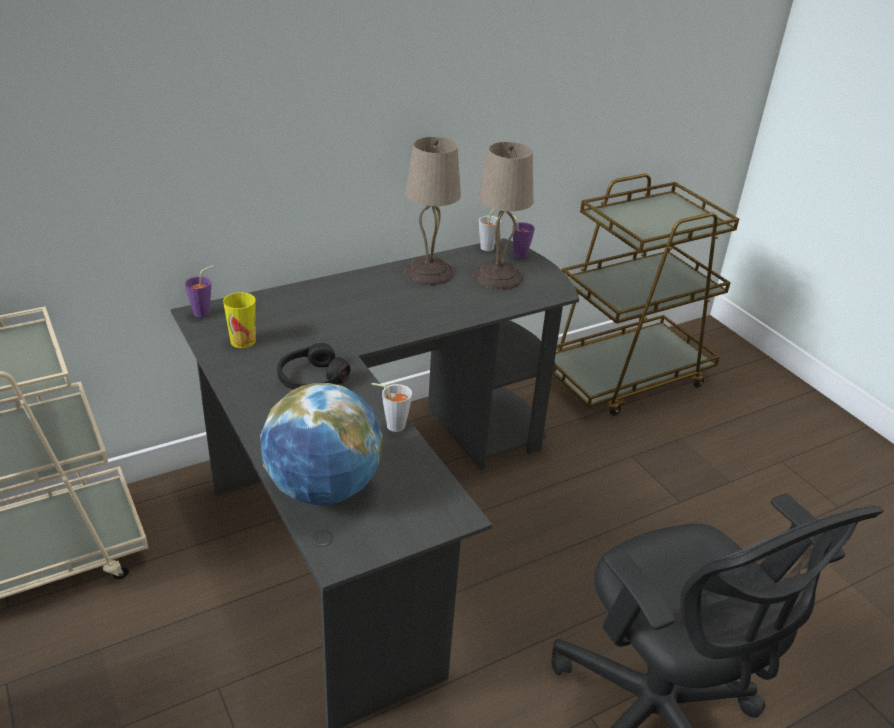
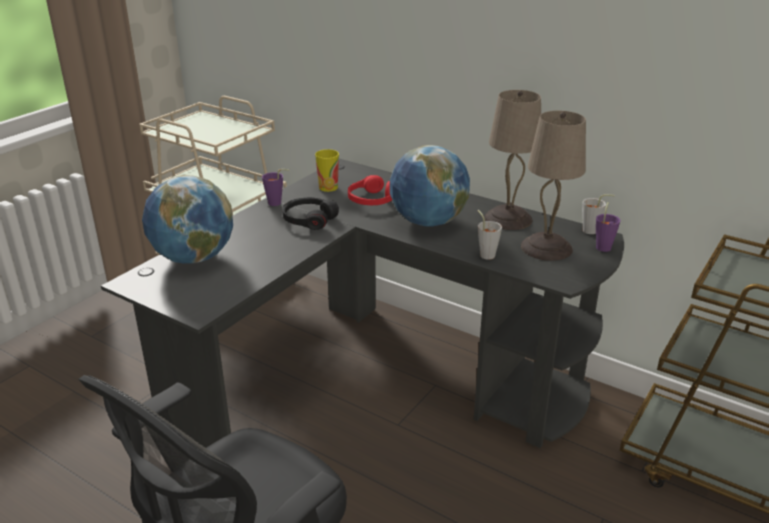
camera: 65 degrees right, 5 degrees down
purple cup [185,265,214,317] -> purple cup moved to [262,169,289,206]
grey cup [372,383,412,432] -> grey cup moved to [477,210,502,260]
none -> red headphones [348,175,392,205]
none -> globe [390,145,470,227]

